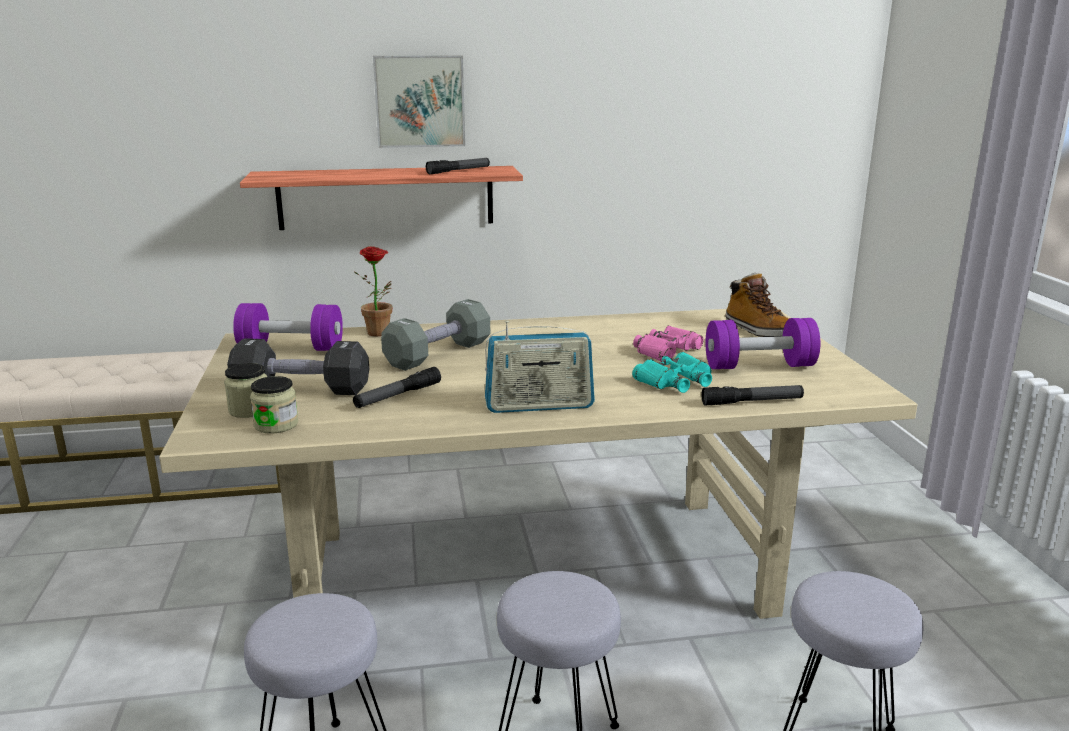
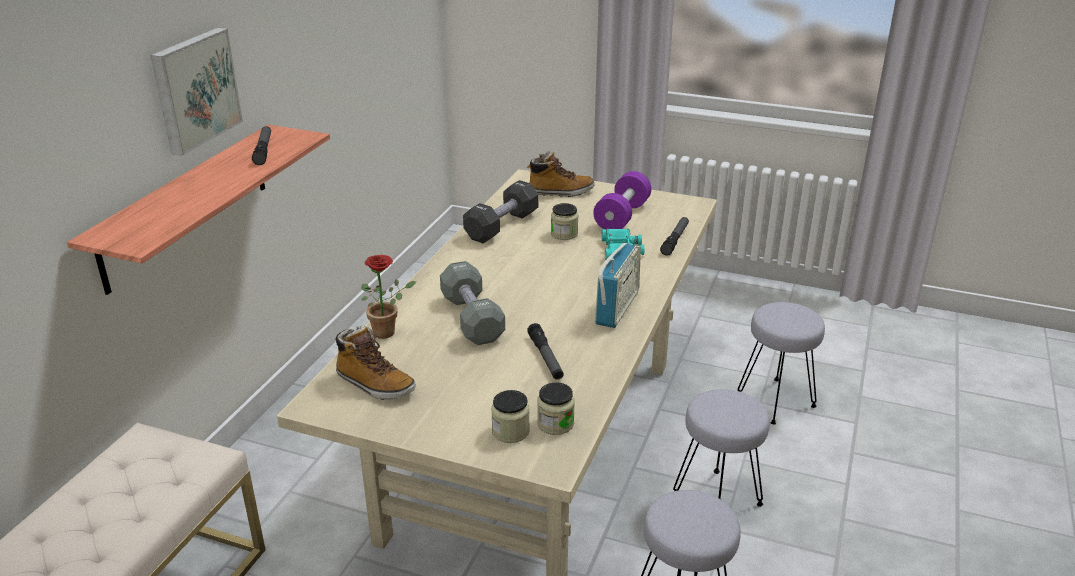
camera: 60 degrees left, 10 degrees up
black dumbbell [227,338,369,395] -> black dumbbell moved to [463,180,539,243]
purple dumbbell [233,303,343,351] -> boot [335,326,416,400]
pink binoculars [633,325,703,361] -> jar [551,203,578,240]

